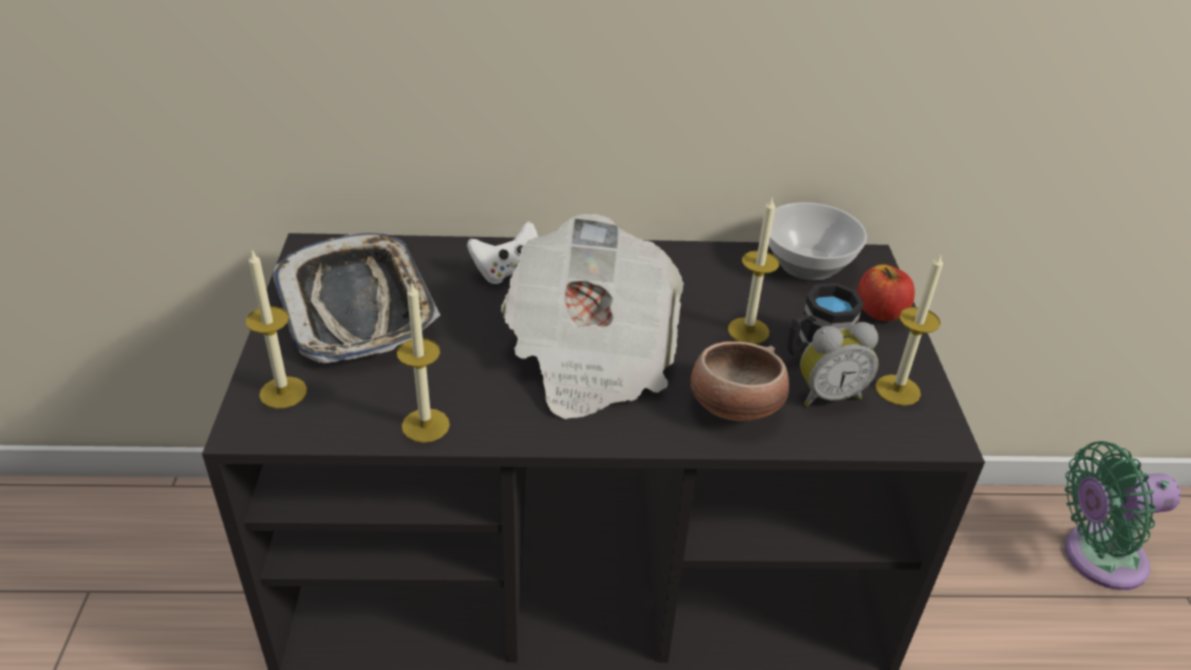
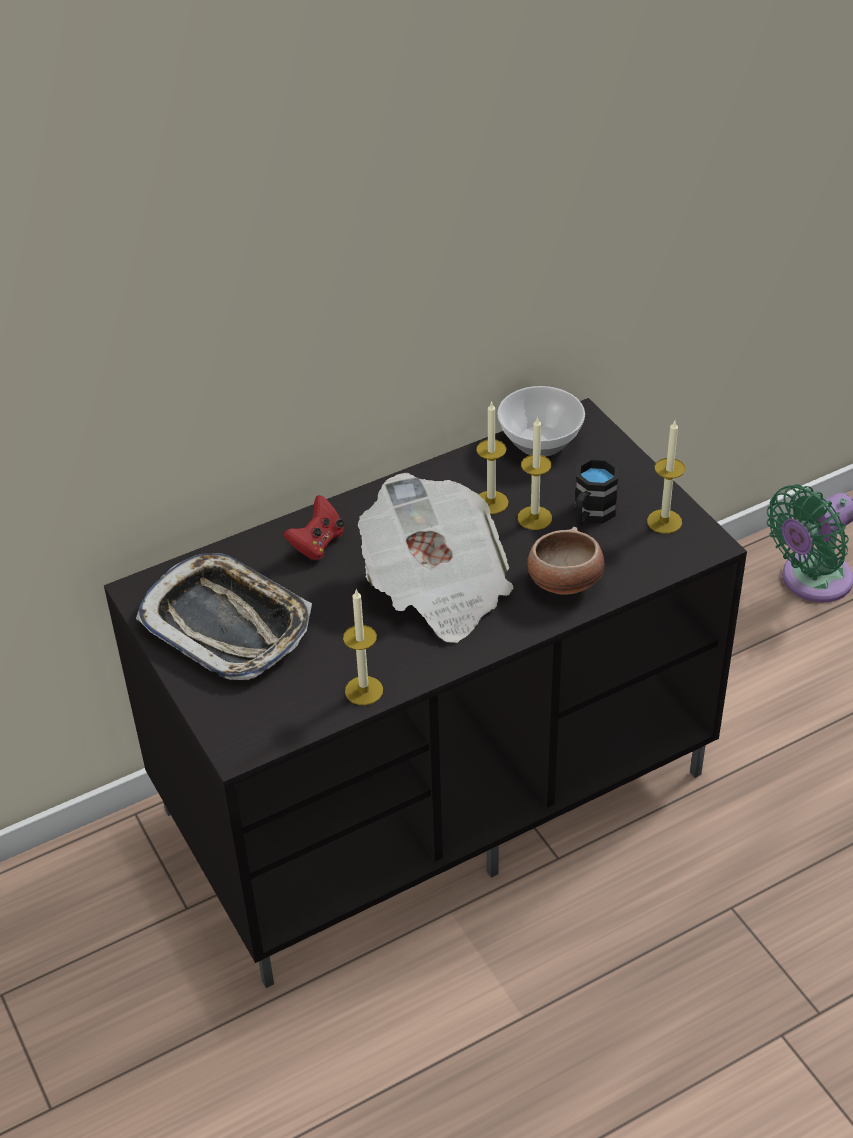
camera: 25 degrees left, 5 degrees up
candle [245,250,307,409] -> candle moved to [476,401,509,514]
white game controller [467,221,538,284] -> red game controller [284,495,344,560]
alarm clock [800,322,878,406] -> none
apple [857,264,915,321] -> none

